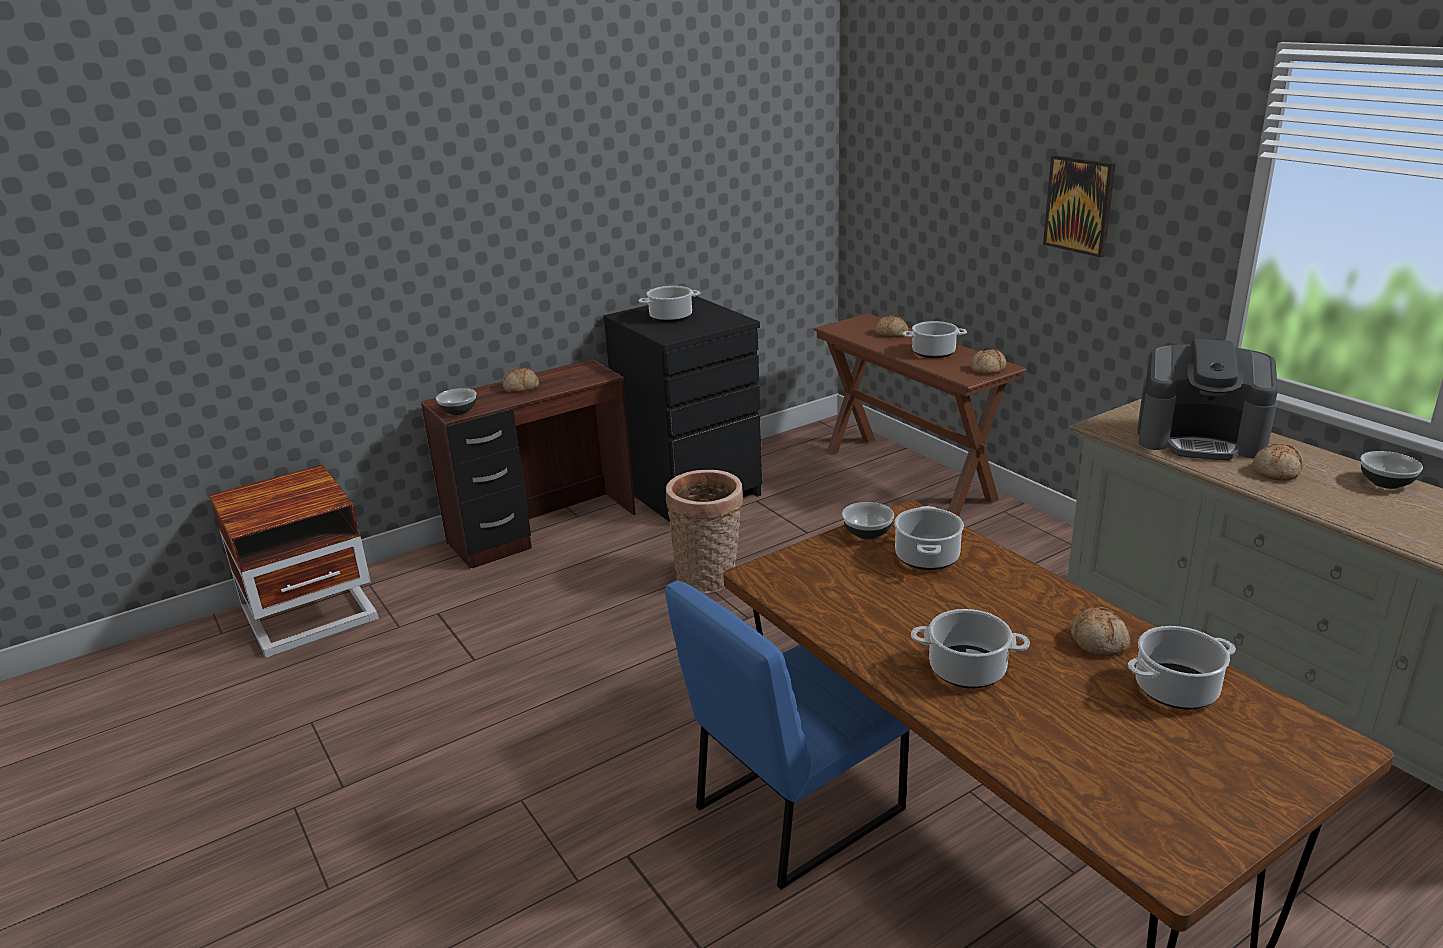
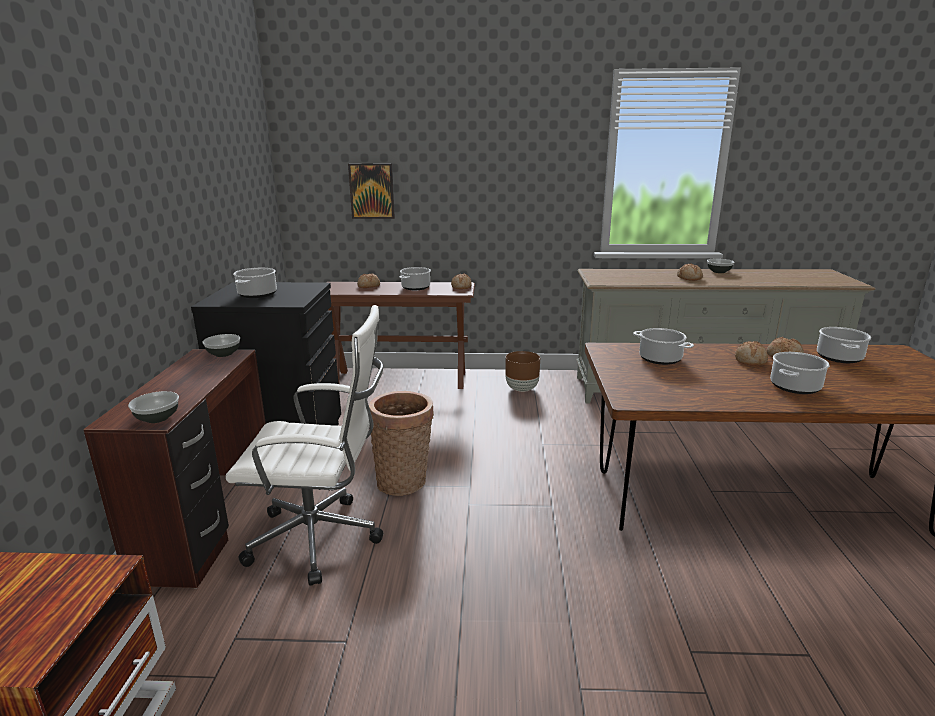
camera: 55 degrees left, 5 degrees down
bread [503,368,539,393] -> bread moved to [735,341,768,366]
blue chair [665,580,911,890] -> none
bowl [842,502,894,540] -> bowl moved to [202,334,240,357]
picture [1043,155,1116,258] -> picture moved to [348,163,395,219]
coffee machine [1137,339,1278,461] -> none
none -> white office chair [226,305,383,586]
none -> brown planter [505,351,540,392]

